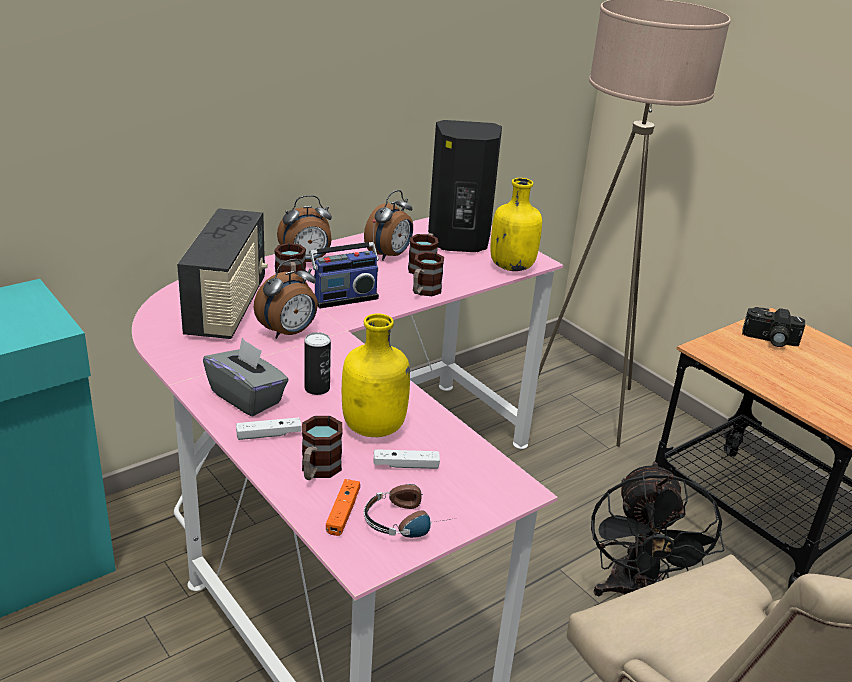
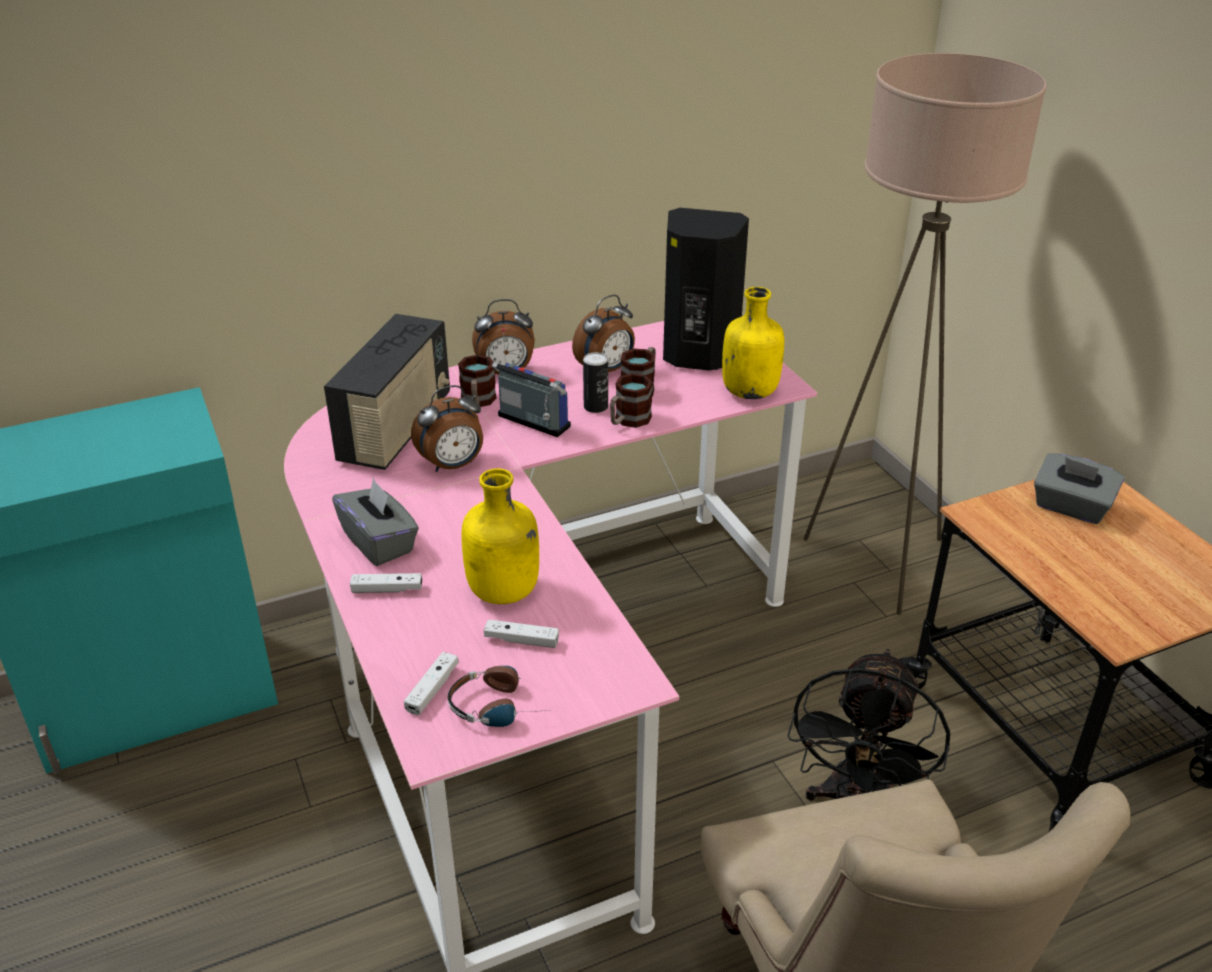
camera: 15 degrees right, 5 degrees up
mug [302,416,343,480] -> none
can [304,332,331,395] -> can moved to [583,352,608,413]
radio [310,219,379,309] -> radio turned 135 degrees counterclockwise [492,328,571,437]
orange game controller [326,479,360,536] -> white game controller [404,652,459,715]
camera [742,307,805,347] -> grey tissue box [1034,453,1125,524]

